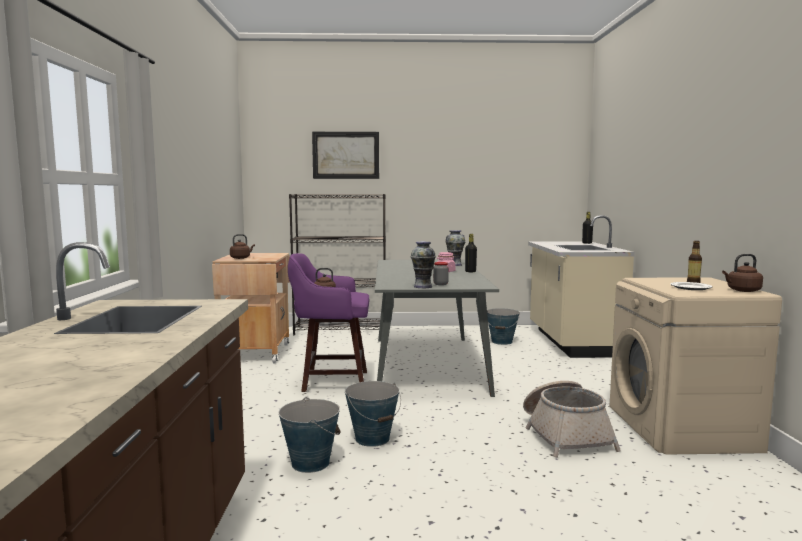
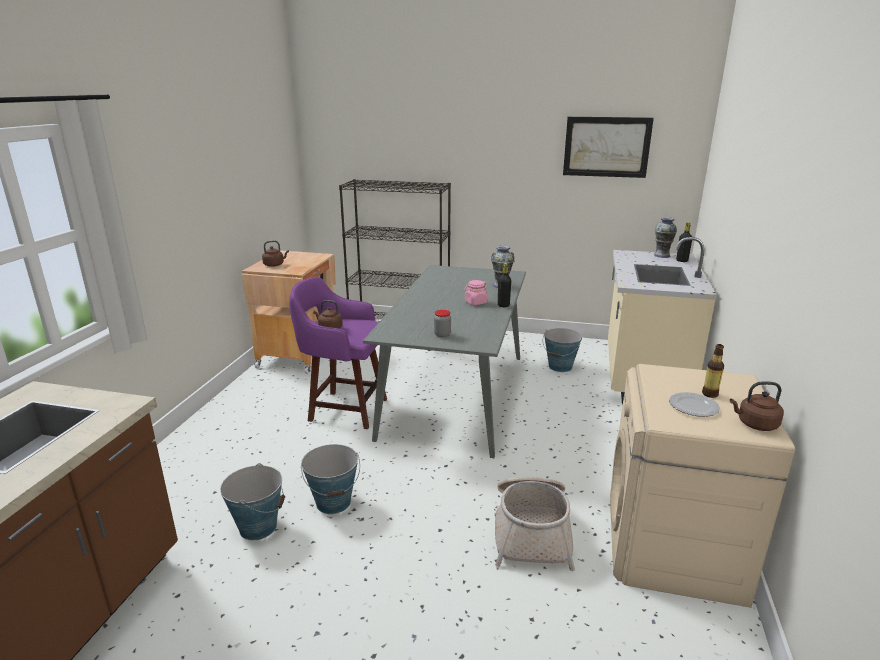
camera: 15 degrees right, 15 degrees up
picture [312,132,379,179] -> picture moved to [563,117,654,178]
vase [411,241,436,288] -> vase moved to [654,217,677,258]

